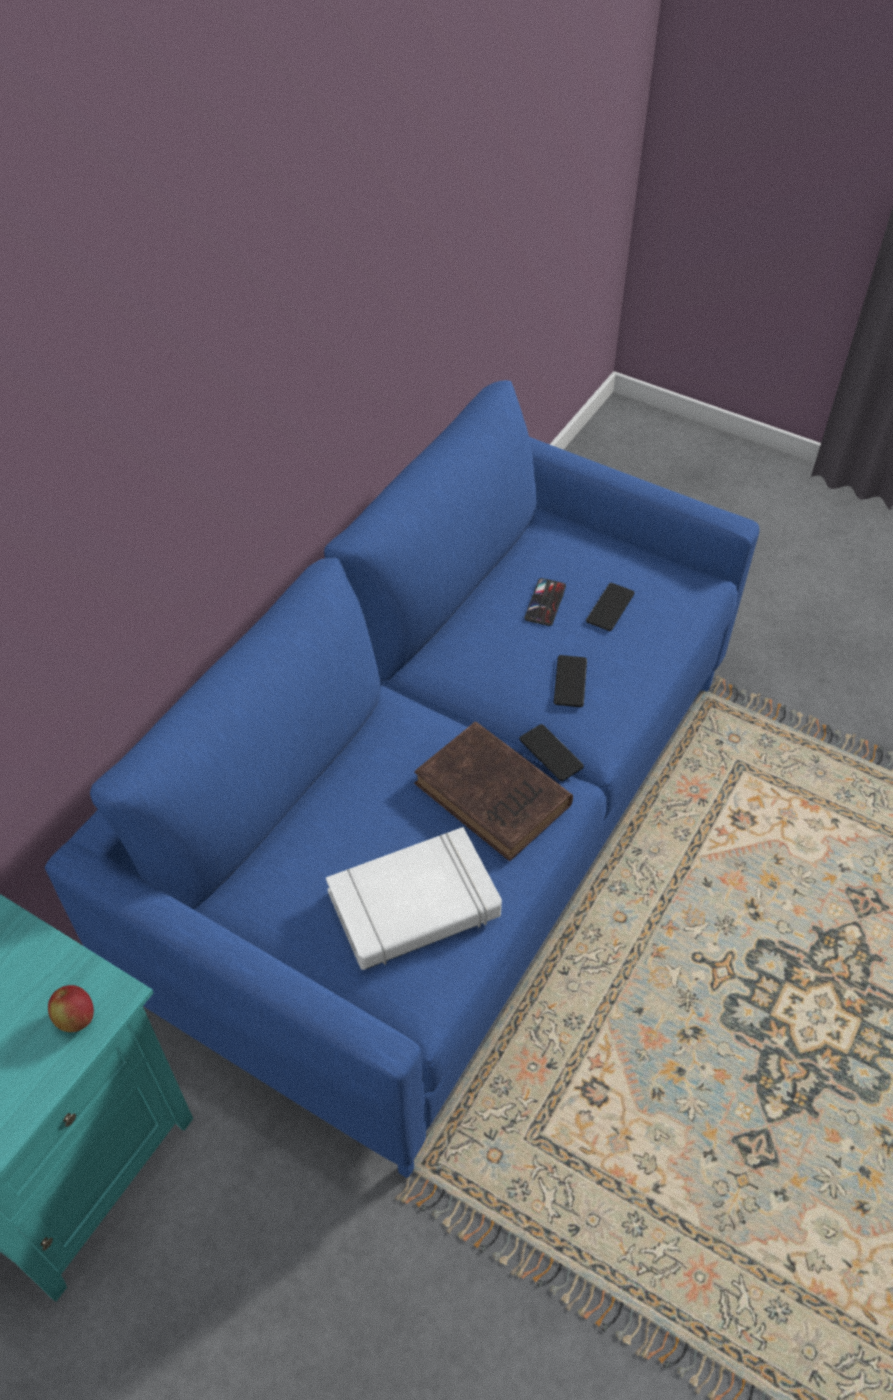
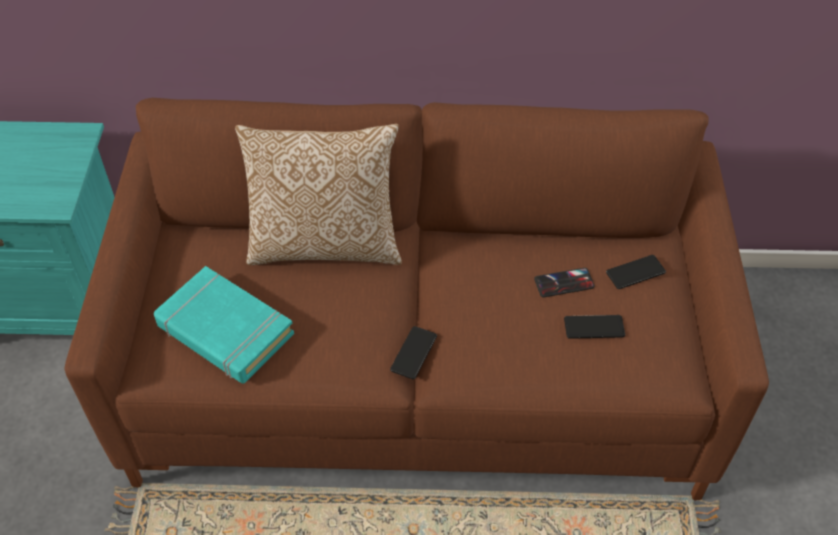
camera: 60 degrees right, 0 degrees up
blue sofa [45,380,759,1178] -> brown sofa [65,98,769,501]
apple [48,985,94,1032] -> none
white book [326,827,502,970] -> turquoise book [154,266,294,383]
brown book [414,722,573,861] -> none
phone [554,655,587,707] -> phone moved to [606,255,666,289]
none -> pillow [235,124,402,265]

